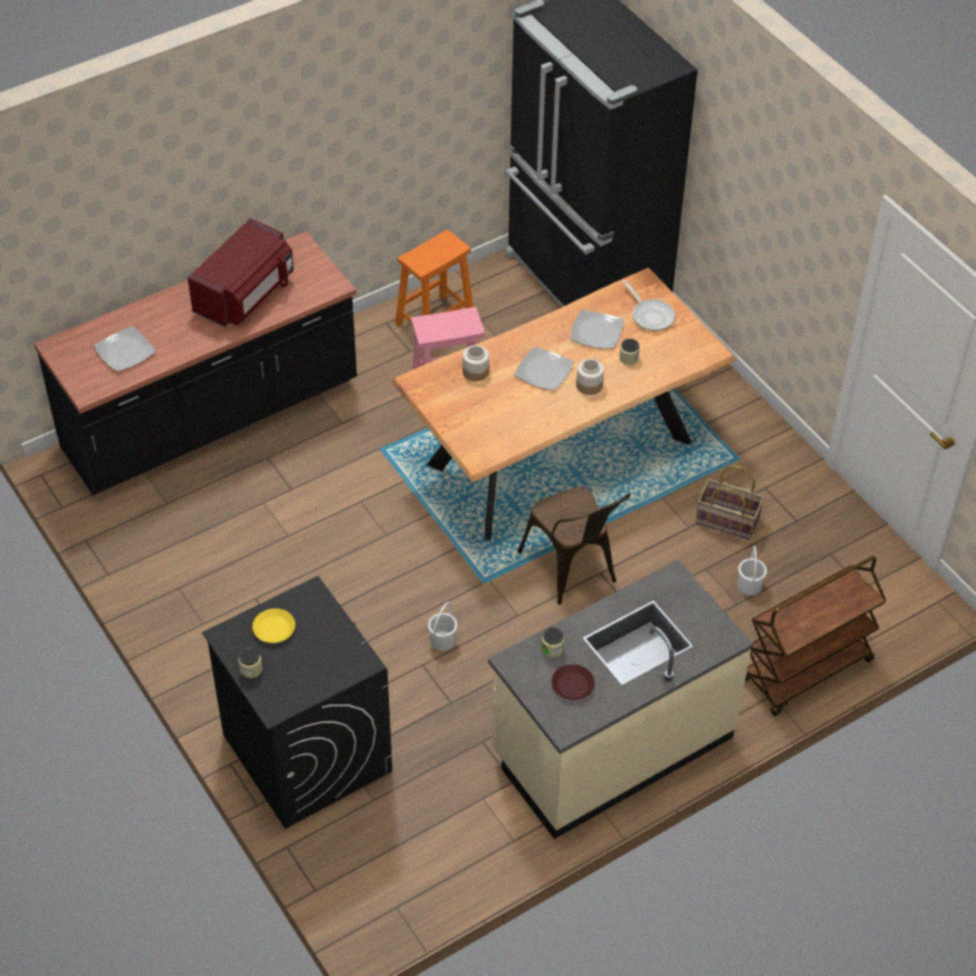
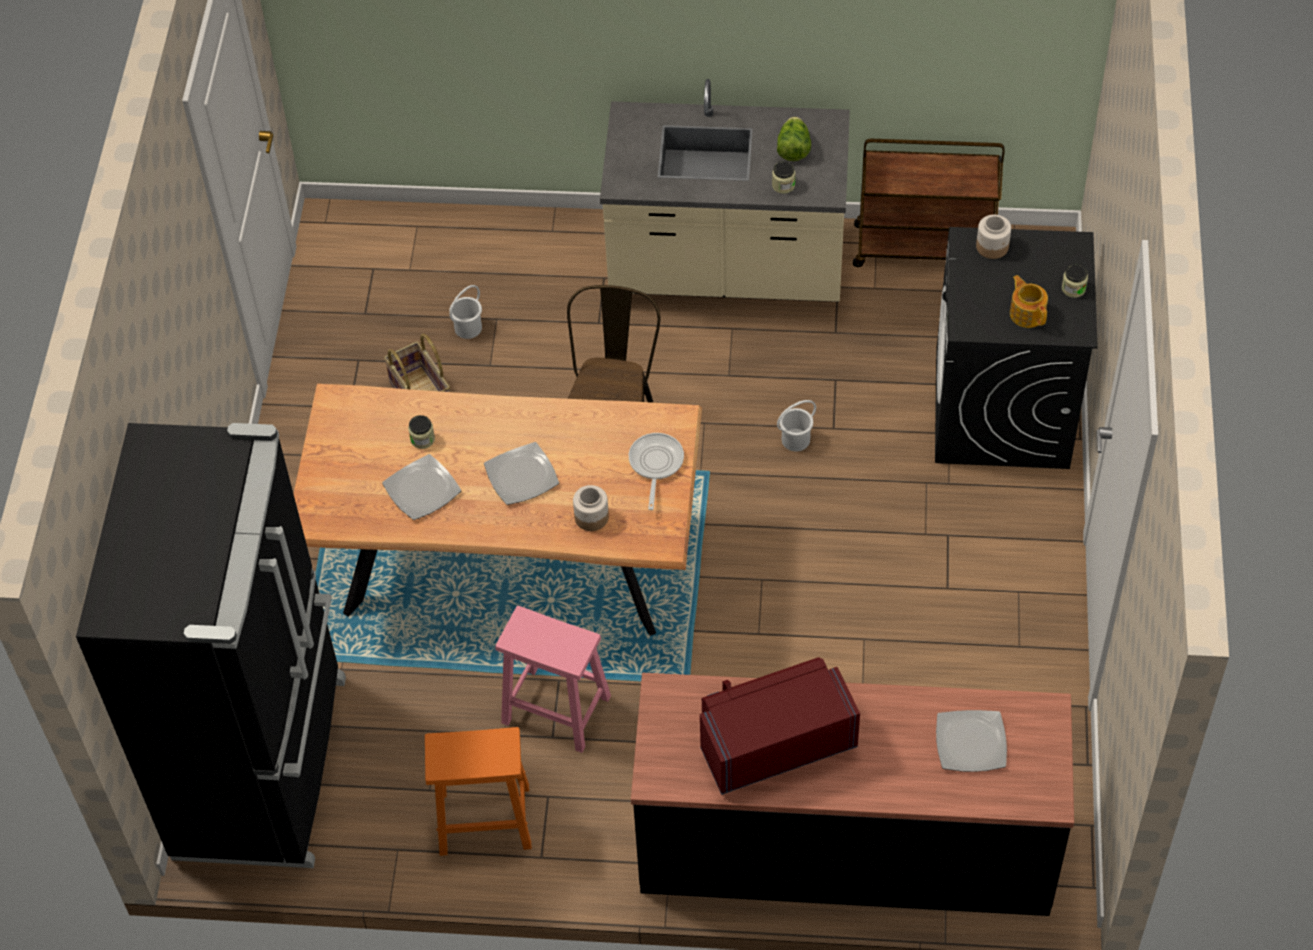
camera: 140 degrees left, 5 degrees up
yellow plate [252,608,295,643] -> teapot [1010,275,1048,328]
brown plate [551,664,595,700] -> lettuce [777,117,811,161]
jar [576,359,604,395] -> jar moved to [976,215,1011,259]
frying pan [622,280,675,331] -> frying pan moved to [629,433,684,510]
brown cart [745,556,886,716] -> brown cart moved to [853,139,1005,267]

